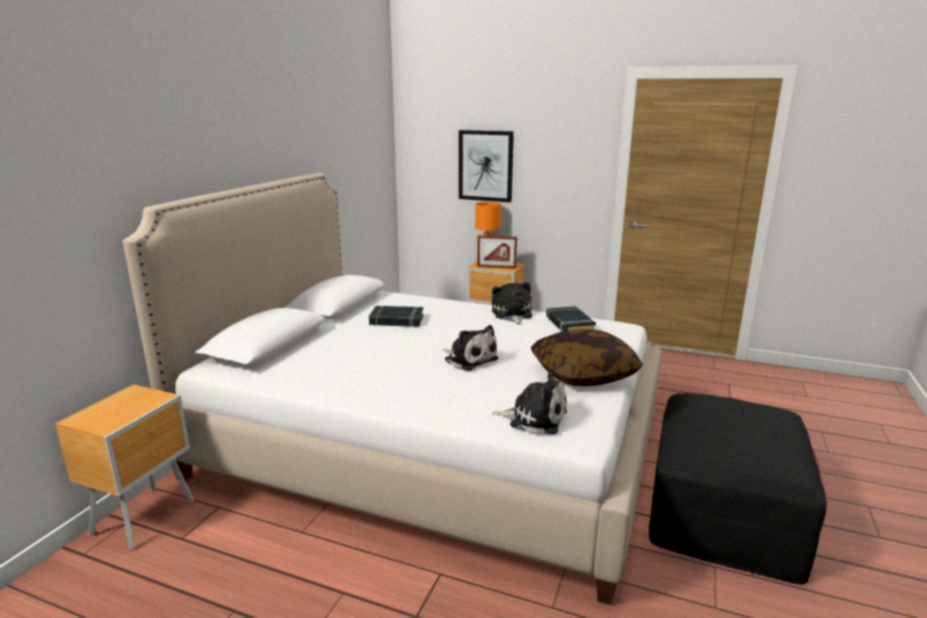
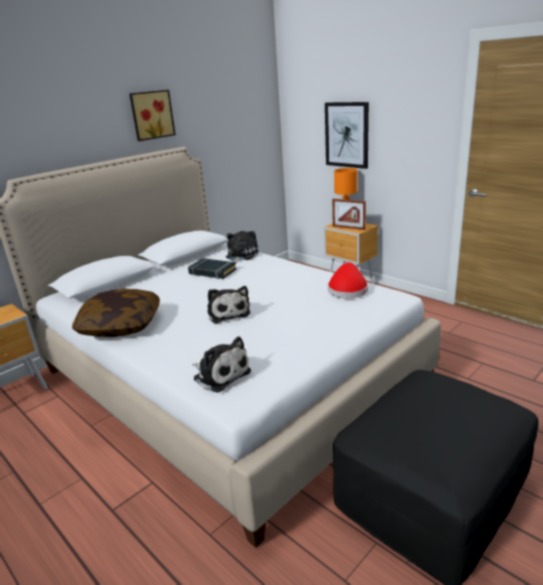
camera: 25 degrees right, 5 degrees up
plush toy [492,282,532,325] -> plush toy moved to [226,231,259,265]
pillow [531,329,643,386] -> pillow moved to [72,289,160,337]
black book [546,306,596,332] -> red hat [328,262,368,298]
none -> picture [129,90,176,141]

